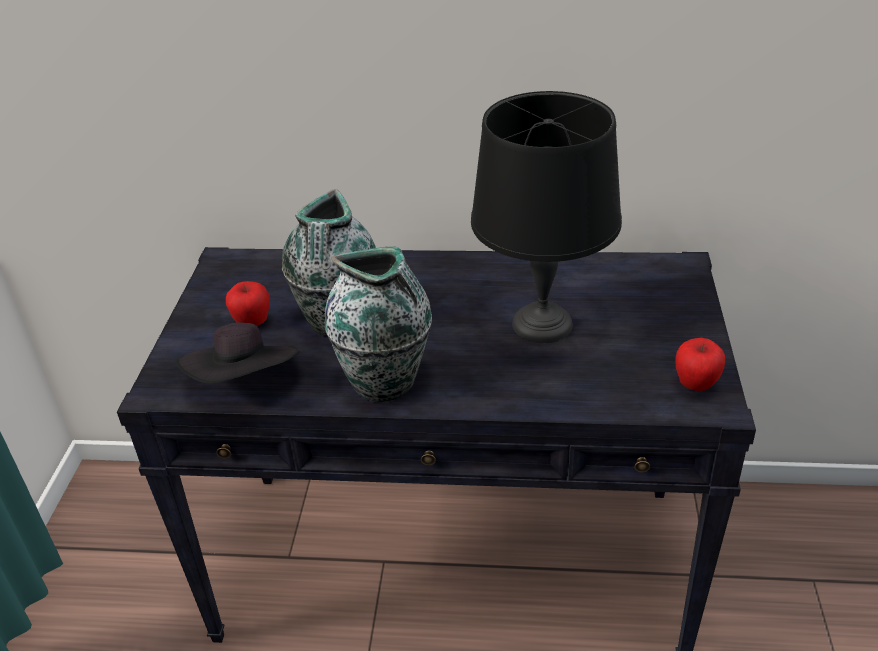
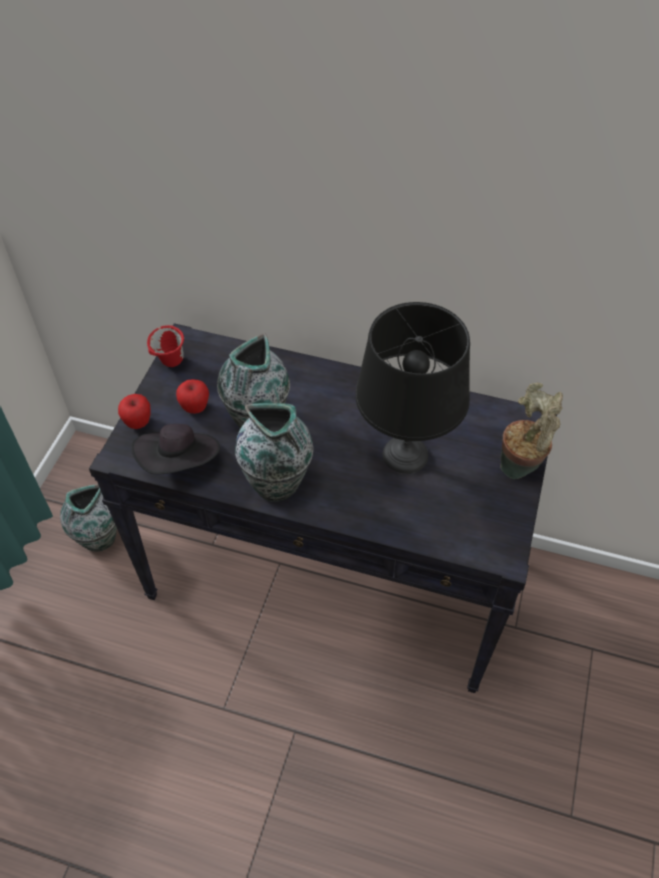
camera: 10 degrees right, 15 degrees up
apple [675,338,725,391] -> apple moved to [118,394,150,429]
none -> vase [60,484,117,551]
none -> red mug [147,325,184,367]
none -> potted plant [500,383,563,479]

